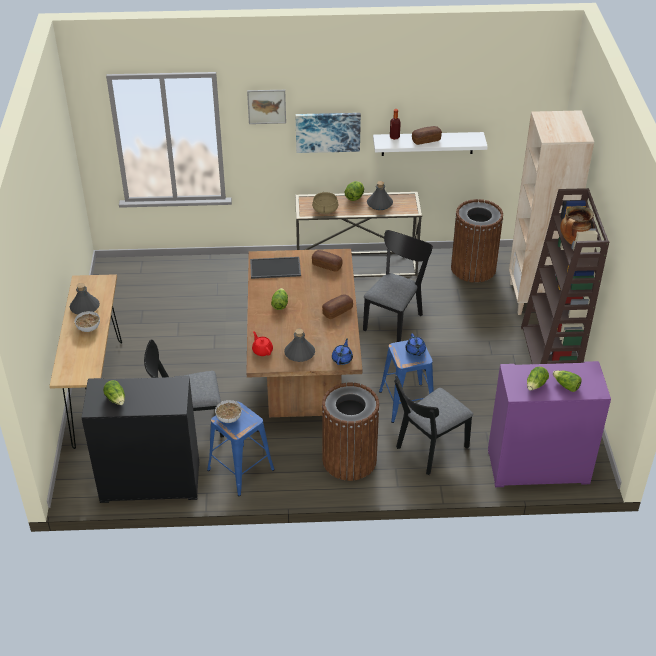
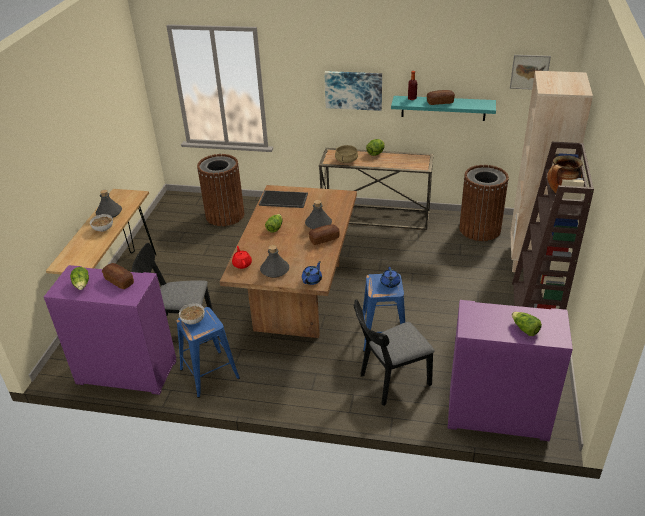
camera: 15 degrees right, 5 degrees down
black cabinet [81,376,199,503] -> purple cabinet [44,265,176,395]
picture [247,90,286,124] -> picture moved to [510,55,551,90]
bread [312,250,343,272] -> bread moved to [102,263,134,289]
brown trash can [322,383,380,481] -> brown trash can moved to [197,154,245,226]
black chair [363,230,433,342] -> none
grey bottle [367,181,393,210] -> grey bottle moved to [305,200,332,229]
white shelf [373,132,488,156] -> turquoise shelf [391,96,496,121]
lettuce [527,367,549,391] -> none

